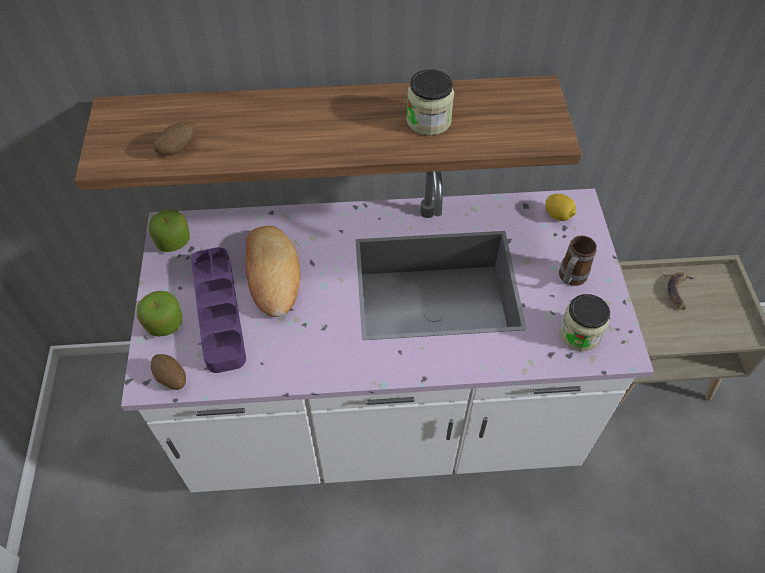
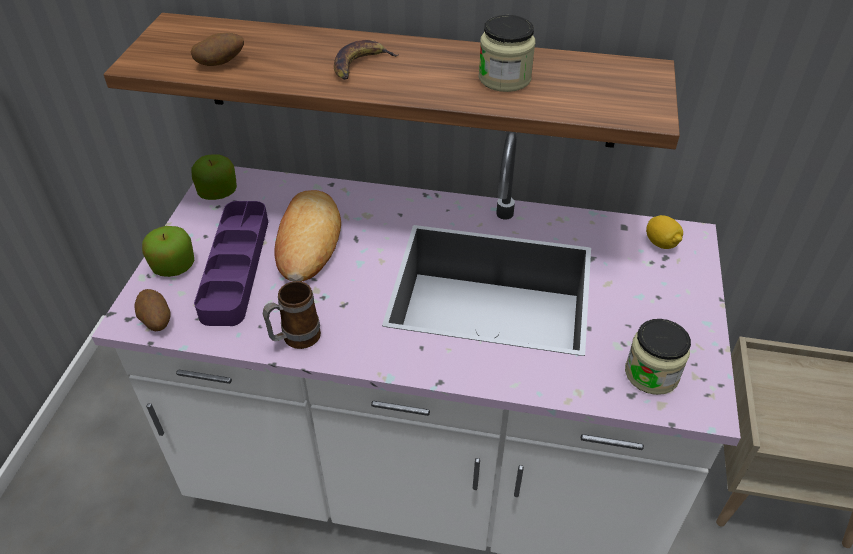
camera: 15 degrees right, 10 degrees down
mug [559,235,597,286] -> mug moved to [263,281,321,349]
banana [668,272,695,310] -> banana moved to [334,40,399,80]

